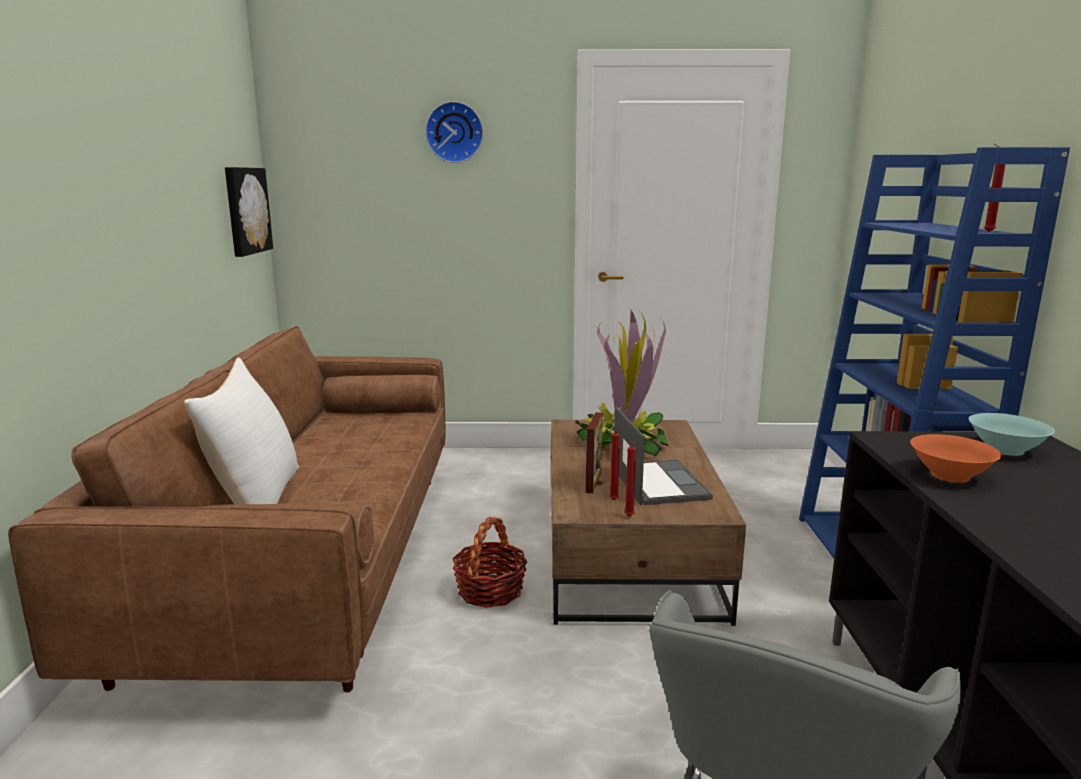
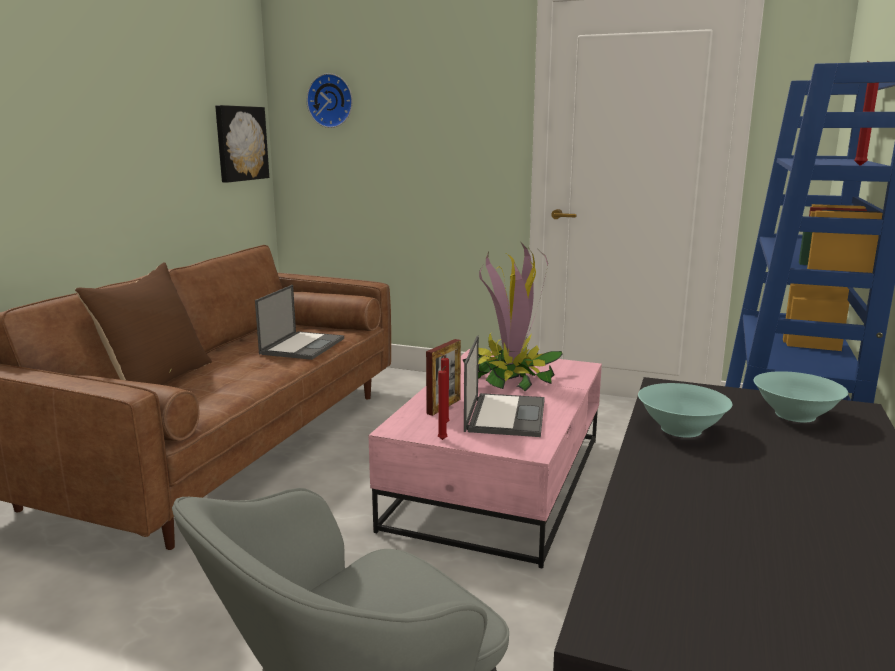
camera: 20 degrees right, 0 degrees up
white pillow [184,358,299,505] -> brown pillow [75,262,212,386]
wall clock [425,101,484,163] -> wall clock moved to [306,73,353,128]
basket [452,517,528,608] -> none
brown coffee table [551,420,746,626] -> pink coffee table [369,349,602,569]
orange bowl [910,434,1002,483] -> turquoise bowl [638,383,732,438]
none -> laptop [255,285,344,360]

